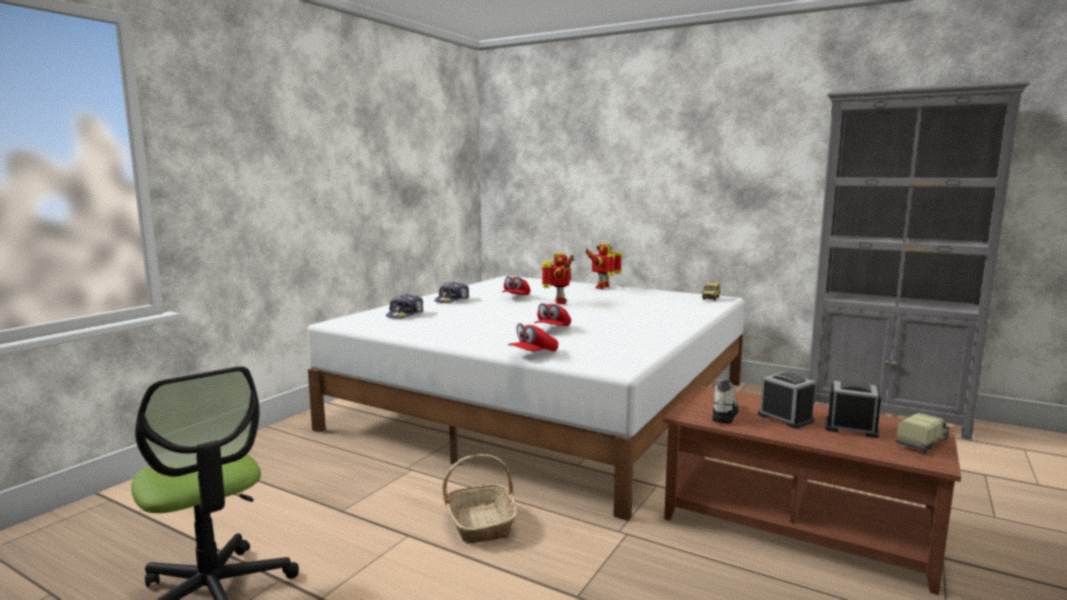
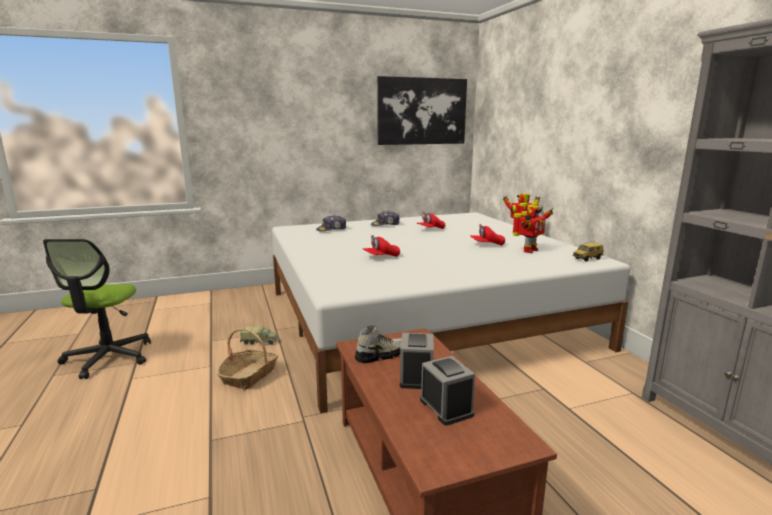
camera: 40 degrees right, 5 degrees up
red cap [508,323,558,352] -> red cap moved to [470,224,505,246]
toy robot [542,253,575,304] -> toy robot moved to [512,205,553,253]
toy truck [896,413,950,452] -> toy truck moved to [240,326,278,345]
none -> picture [377,76,467,145]

